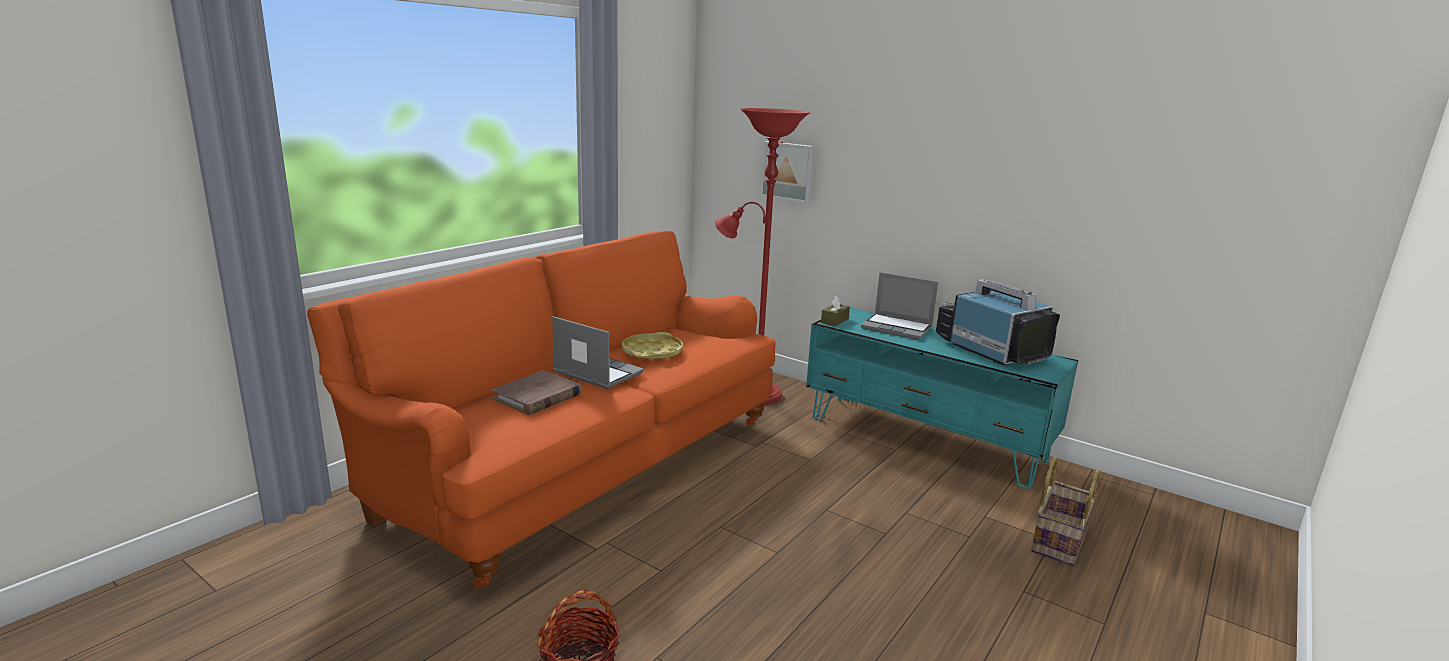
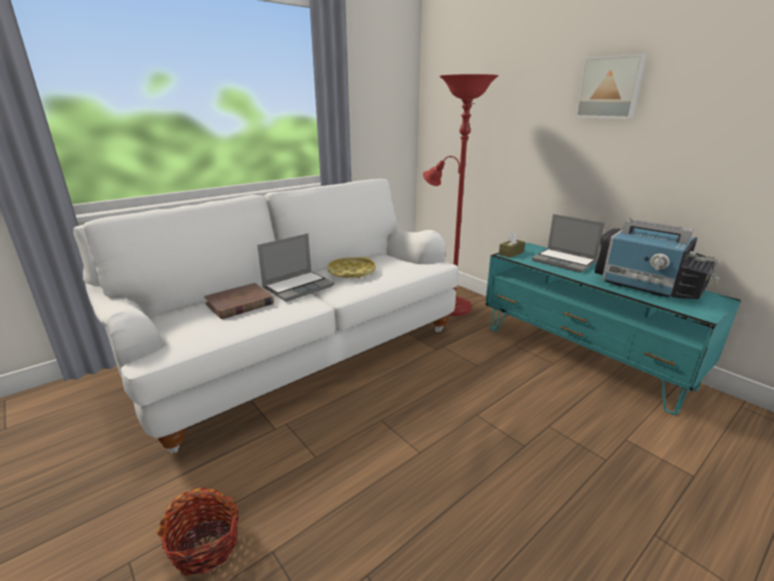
camera: 15 degrees right, 5 degrees up
orange sofa [307,231,776,588] -> white sofa [73,179,458,453]
laptop [552,316,644,389] -> laptop turned 90 degrees clockwise [257,233,334,302]
picture [760,141,815,203] -> picture moved to [575,53,647,119]
television [936,279,1060,365] -> television turned 150 degrees clockwise [594,218,720,299]
basket [1031,457,1100,566] -> none

